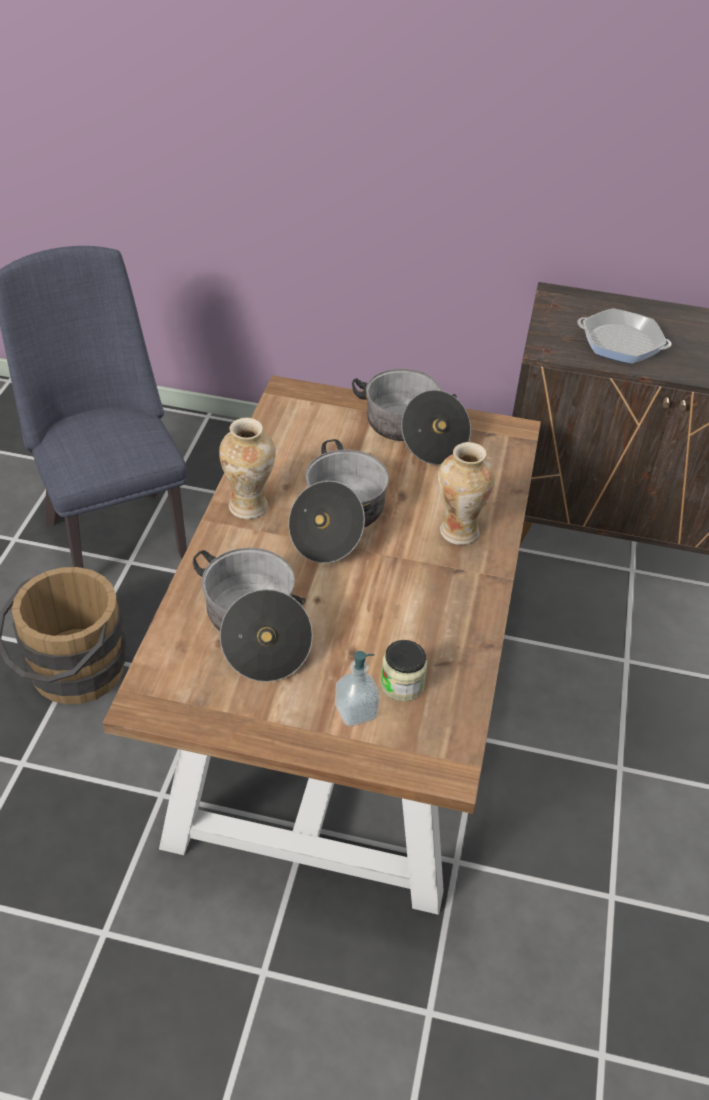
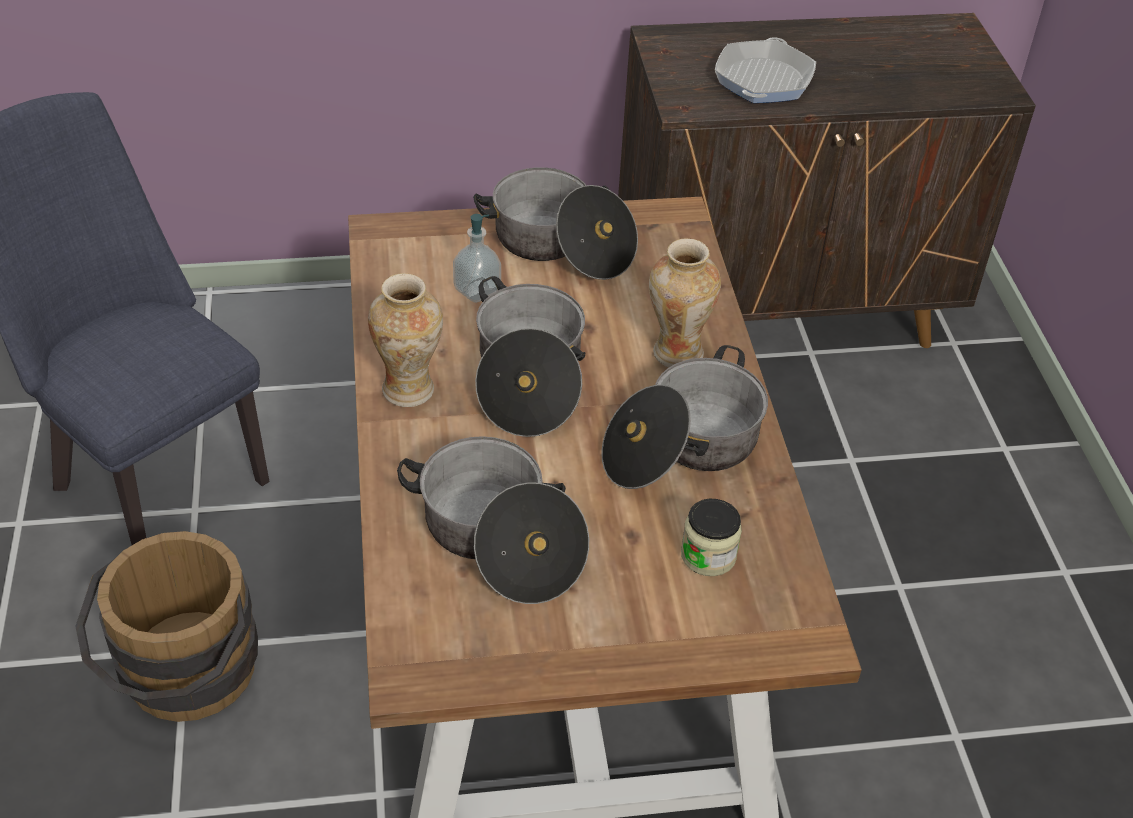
camera: 20 degrees left, 0 degrees up
soap dispenser [335,651,380,726] -> soap dispenser moved to [453,214,501,303]
frying pan [577,308,672,364] -> frying pan turned 105 degrees clockwise [715,37,816,103]
none -> cooking pot [601,345,768,489]

